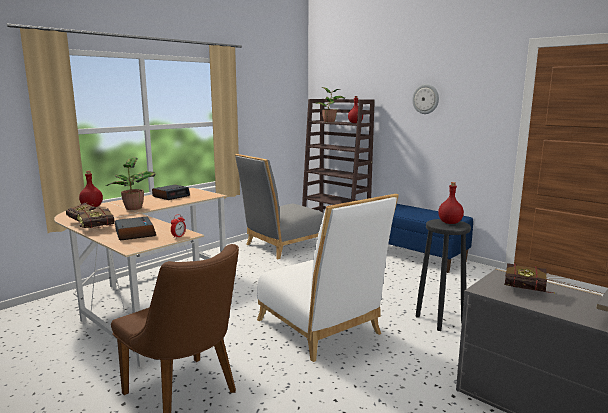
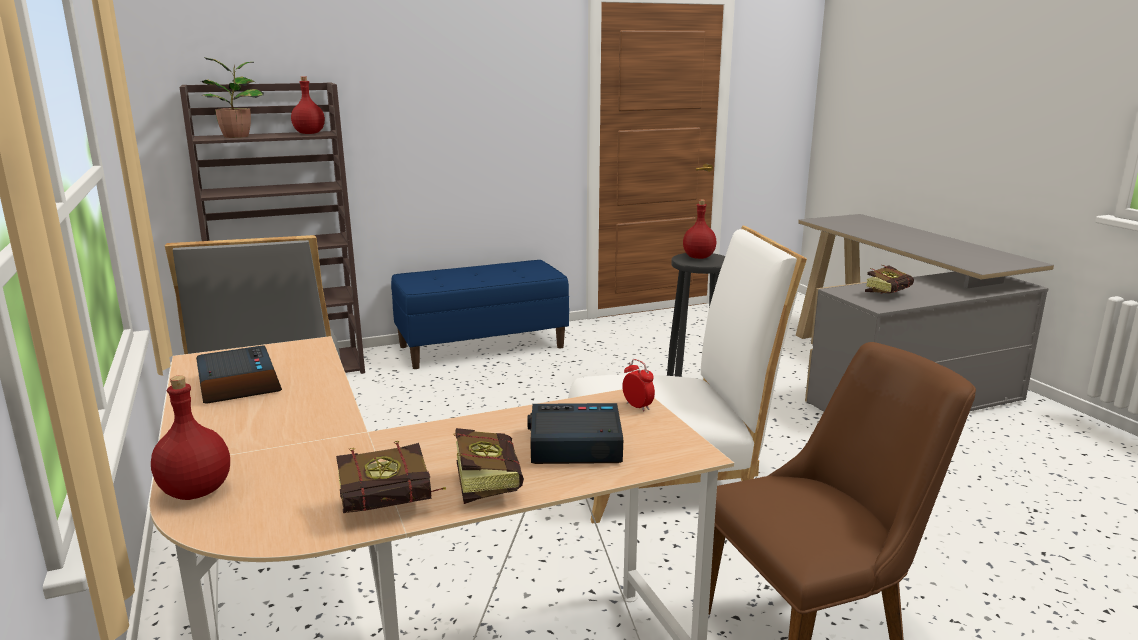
camera: 65 degrees left, 5 degrees up
potted plant [106,157,156,210] -> none
wall clock [412,84,439,114] -> none

